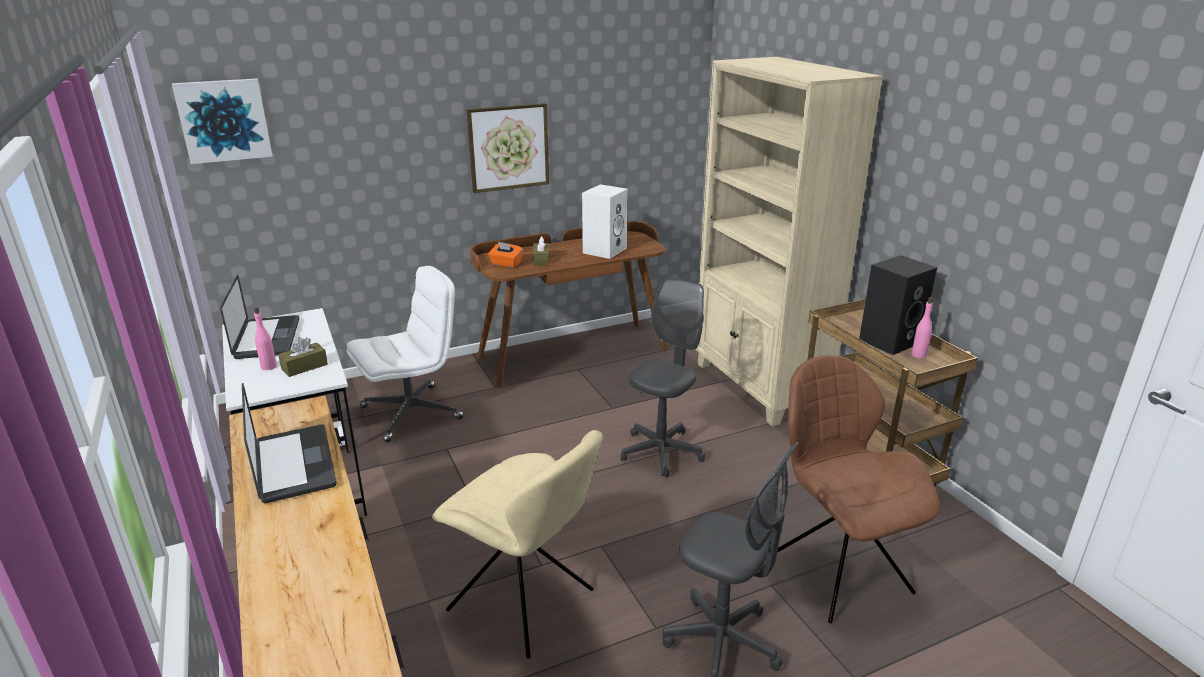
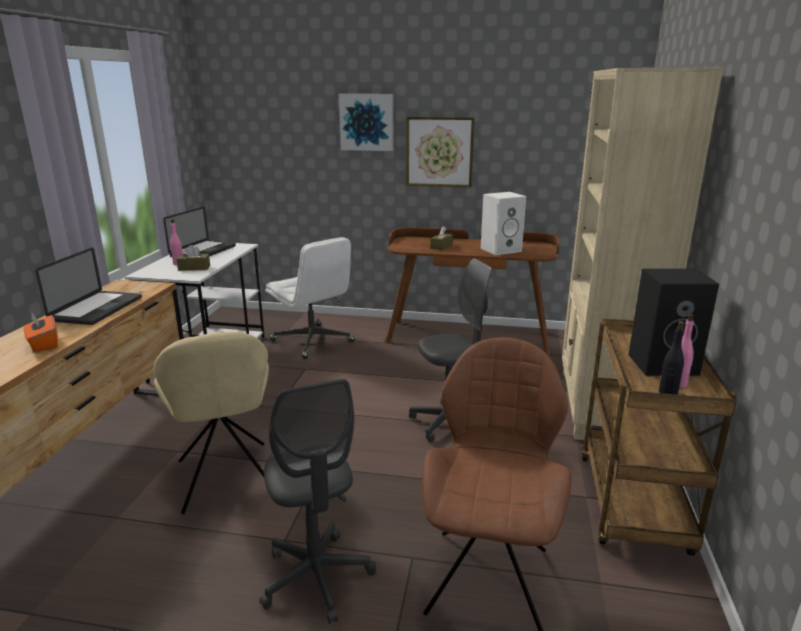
camera: 35 degrees right, 5 degrees down
picture [172,78,273,164] -> picture moved to [339,94,393,151]
white office chair [347,266,463,442] -> white office chair turned 45 degrees clockwise [265,237,355,359]
orange tissue box [488,242,523,268] -> orange tissue box moved to [24,313,58,352]
none -> black bottle [659,321,684,395]

